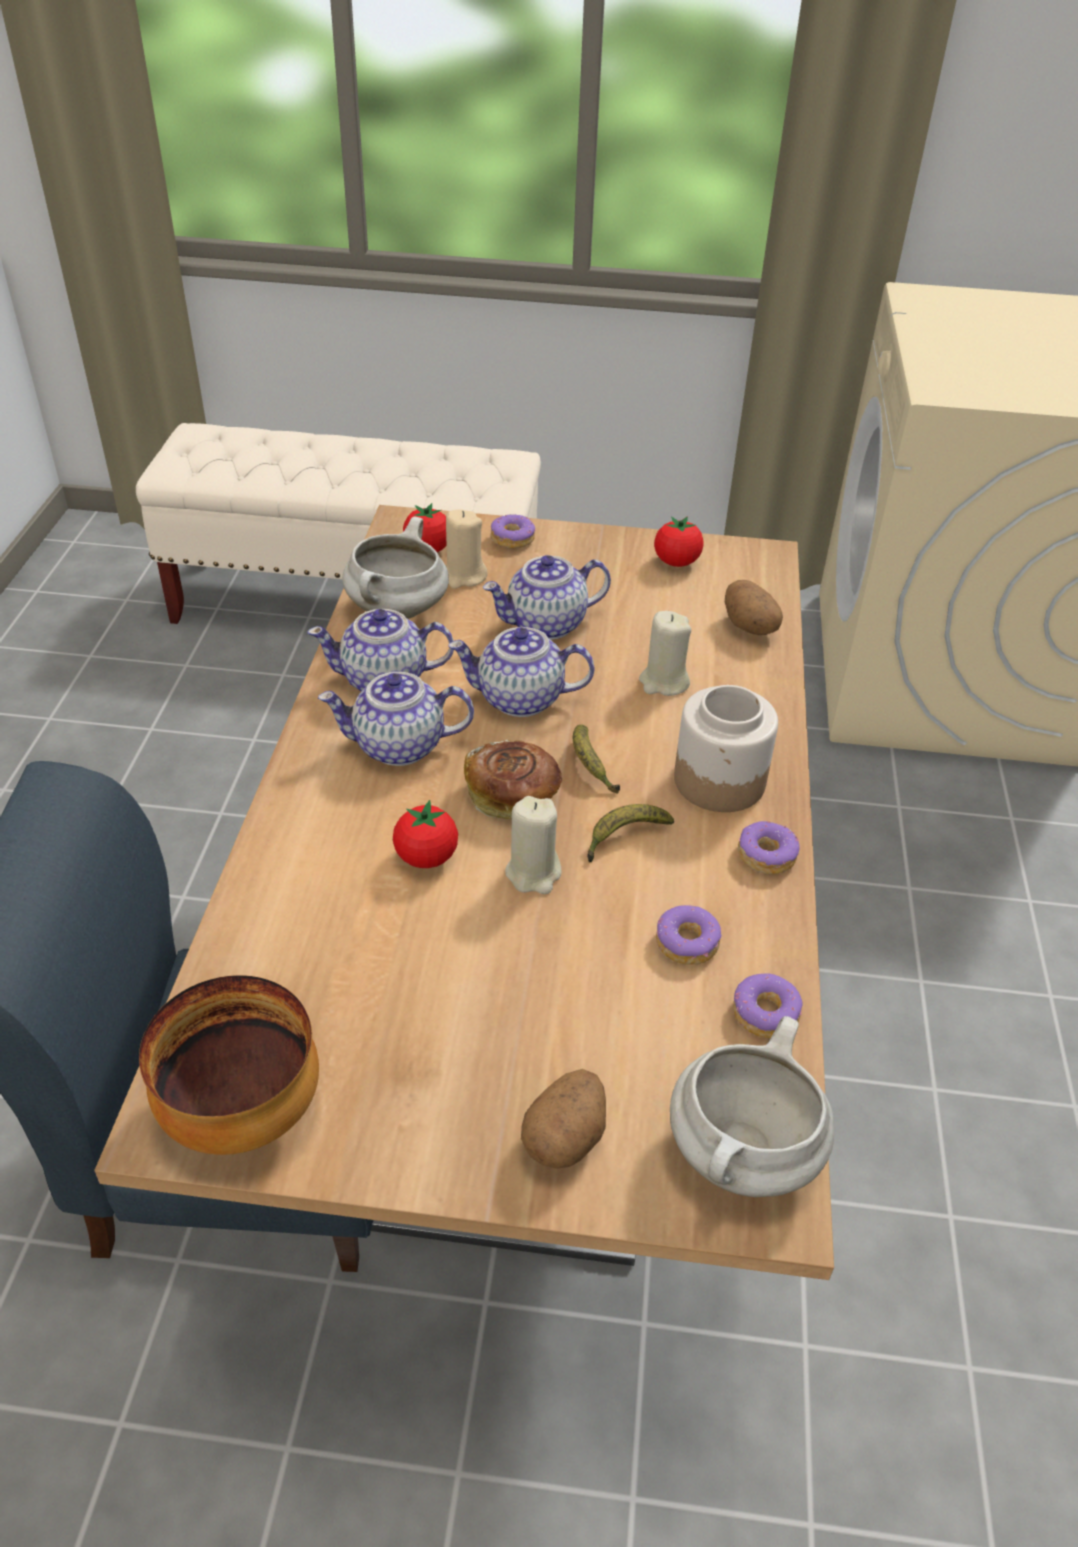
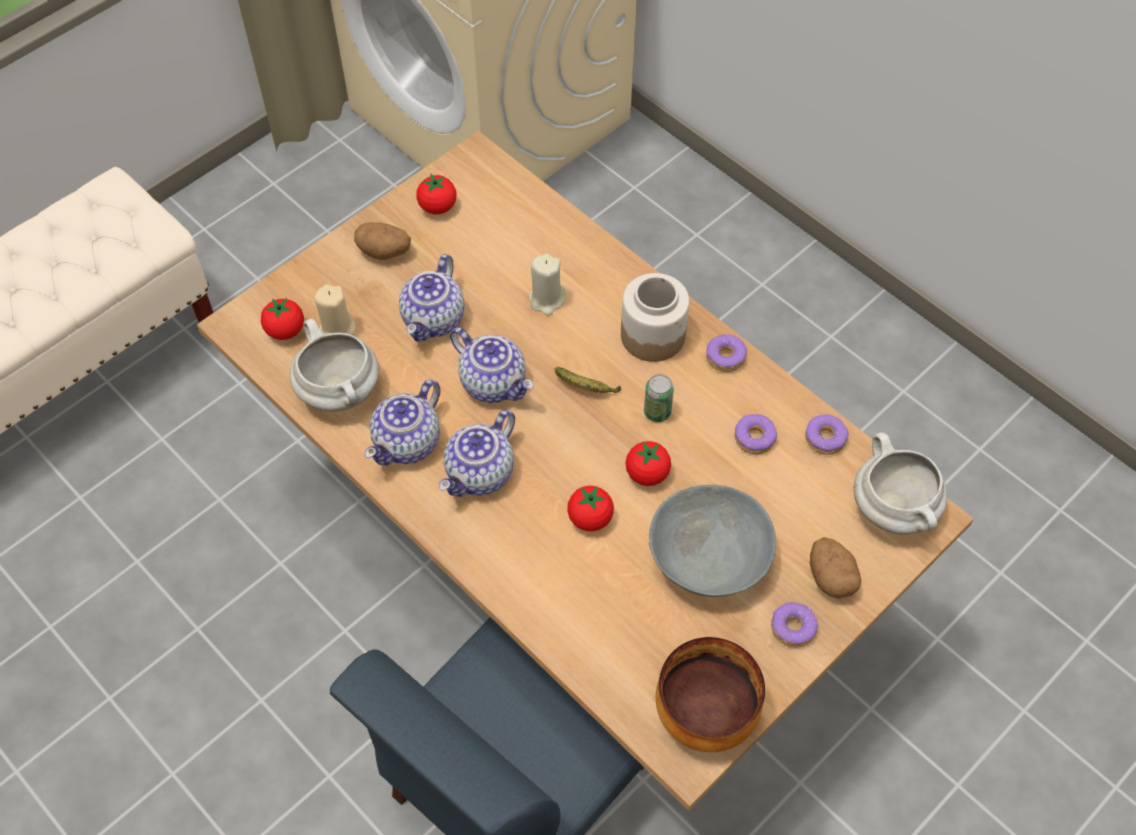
camera: 50 degrees left, 15 degrees up
teapot [448,627,595,717] -> teapot turned 90 degrees counterclockwise [450,327,534,403]
bread [464,739,562,820] -> none
donut [491,514,535,549] -> donut moved to [771,602,818,648]
beige candle [505,796,562,894] -> tomato [625,441,671,486]
banana [587,804,674,862] -> can [644,374,674,422]
potato [725,580,783,635] -> potato moved to [354,223,411,260]
none -> grey bowl [649,485,776,597]

